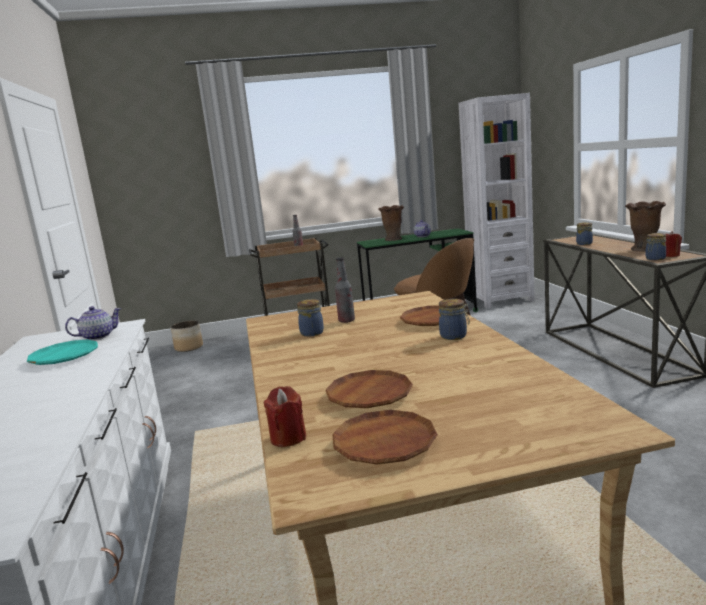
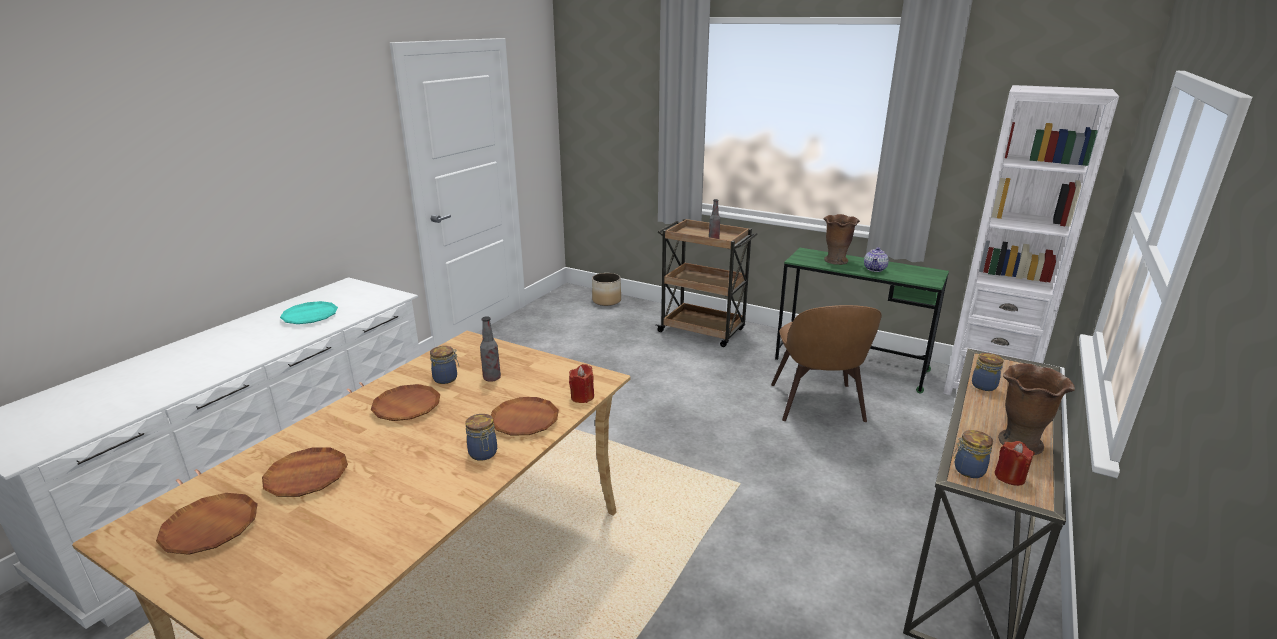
camera: 40 degrees right, 10 degrees up
teapot [65,306,122,340] -> none
red candle [264,386,306,447] -> red candle moved to [569,364,594,403]
none -> brown plate [371,384,440,421]

